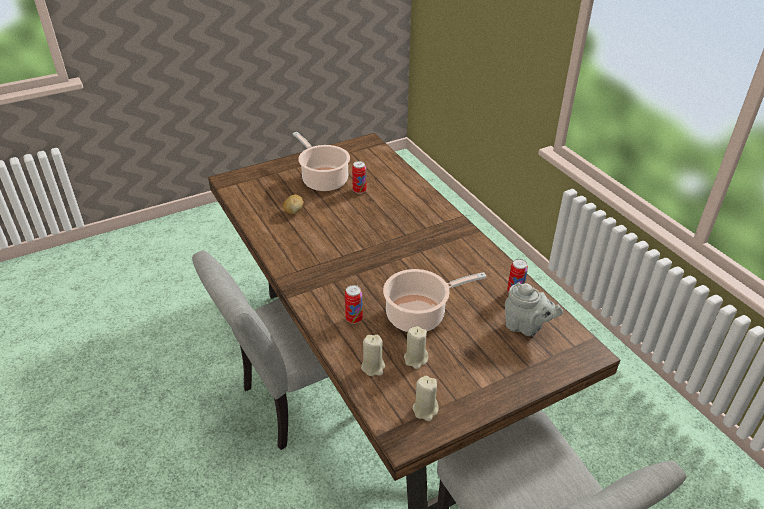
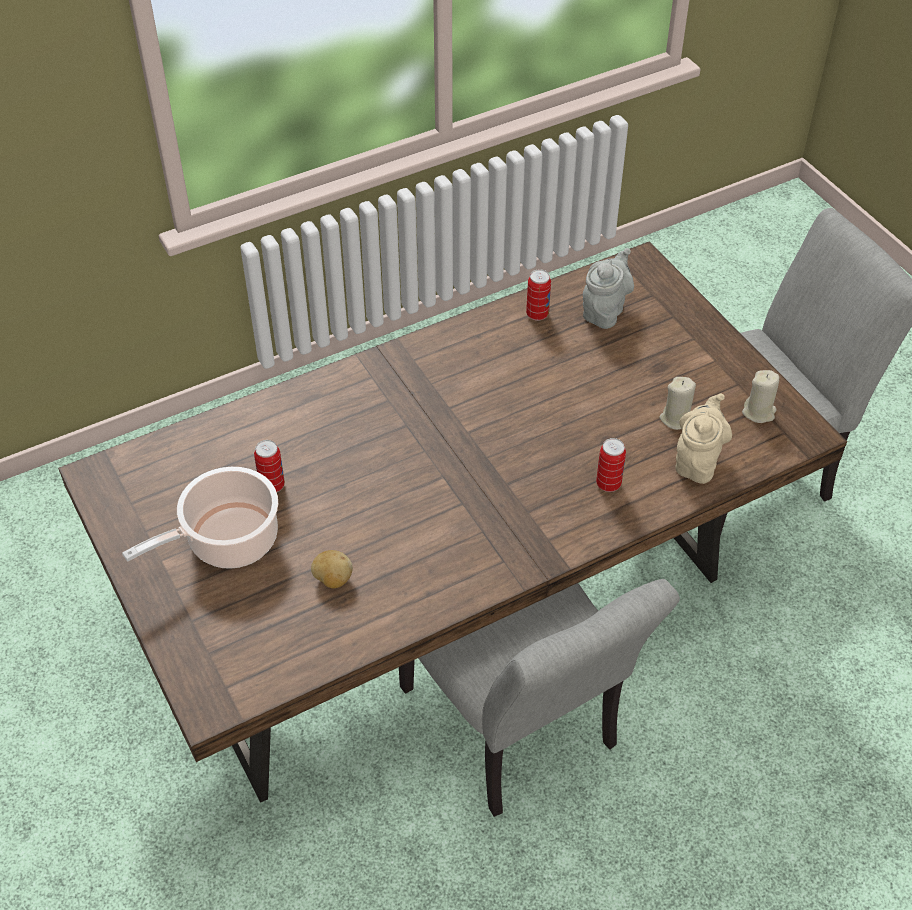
camera: 90 degrees left, 10 degrees up
beige candle [361,335,385,376] -> beige teapot [675,393,732,484]
cooking pot [383,269,487,332] -> none

